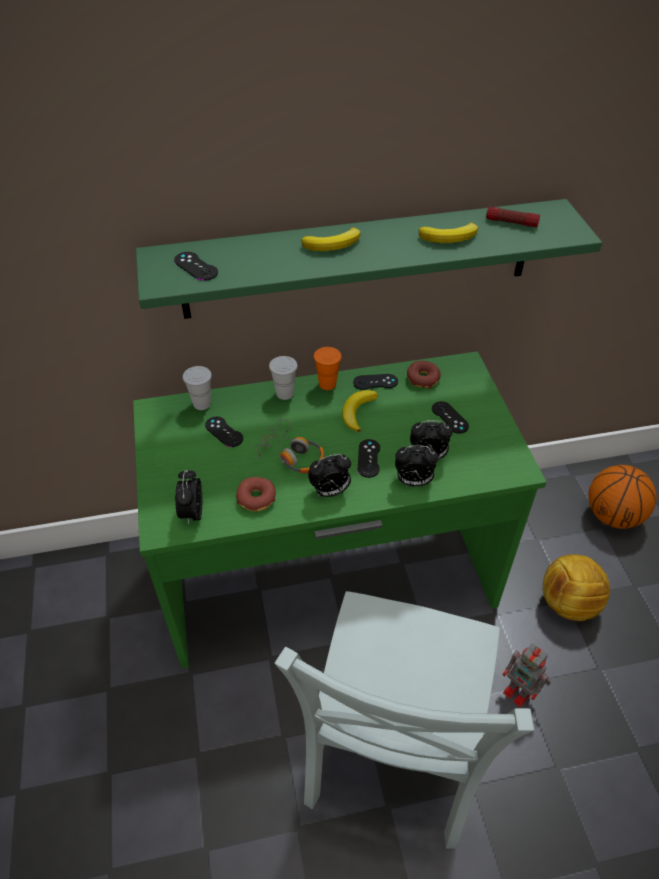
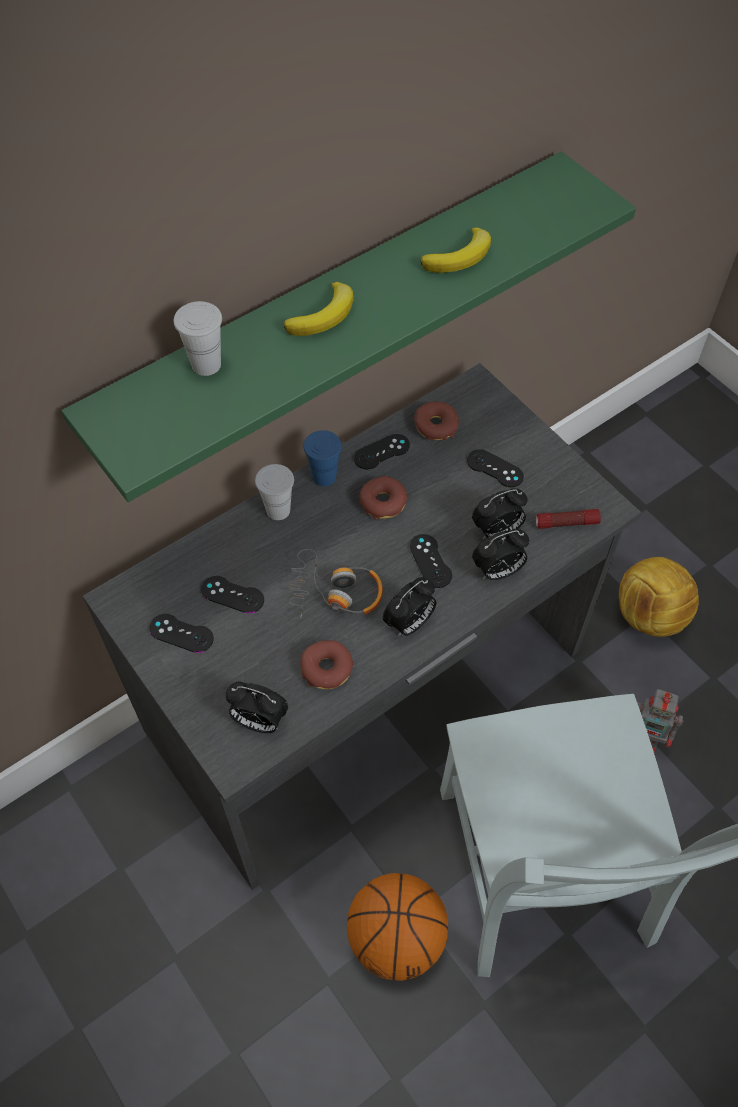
camera: 25 degrees left, 10 degrees up
green desk [133,351,547,669] -> grey desk [83,363,641,890]
black game controller [174,252,218,281] -> black game controller moved to [149,614,214,653]
alarm clock [175,470,202,525] -> alarm clock turned 45 degrees counterclockwise [226,682,289,733]
white cup [183,366,212,410] -> white cup moved to [174,301,222,376]
orange cup [314,347,342,390] -> blue cup [303,430,342,486]
banana [342,390,378,432] -> donut [359,476,407,520]
flashlight [486,207,540,227] -> flashlight moved to [536,509,601,529]
basketball [588,465,657,529] -> basketball moved to [347,873,448,981]

